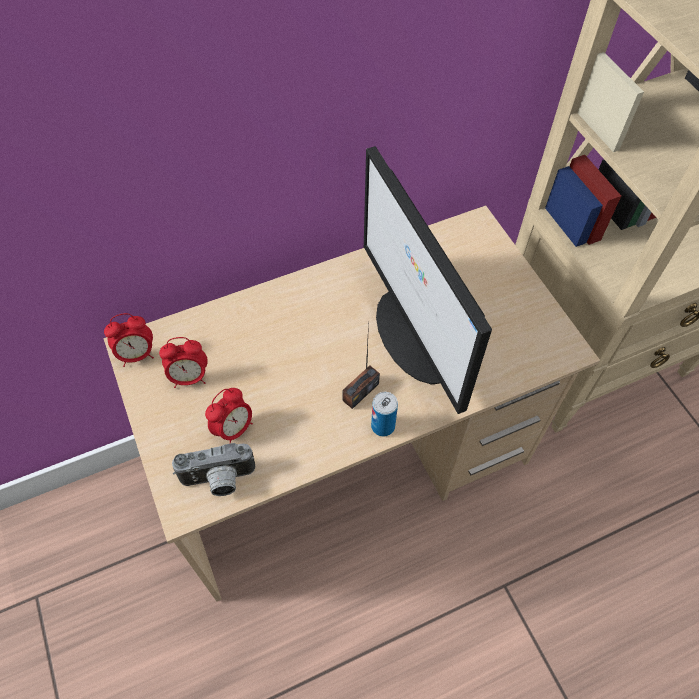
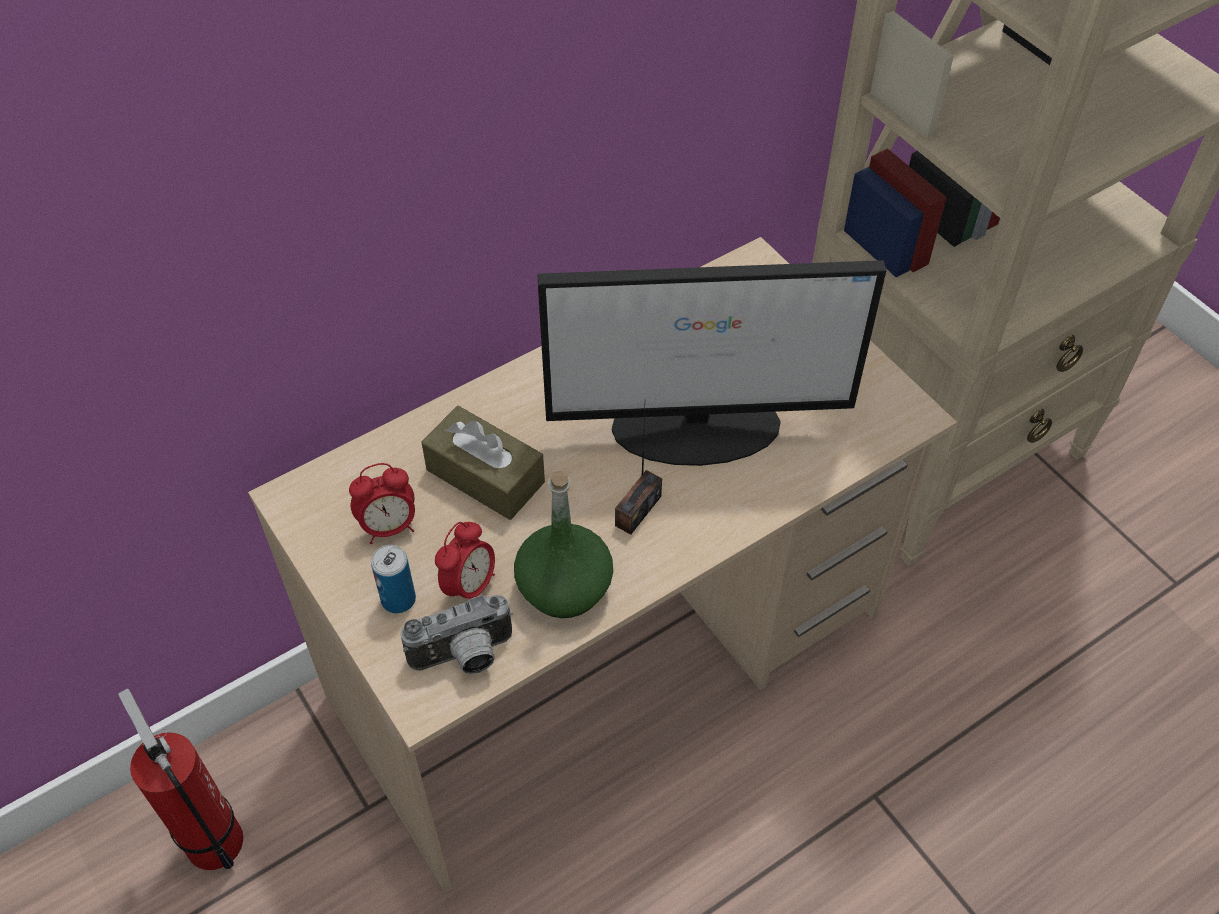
camera: 10 degrees left, 5 degrees down
alarm clock [104,313,154,367] -> none
monitor [364,146,492,414] -> monitor turned 60 degrees counterclockwise [538,260,886,466]
can [371,392,398,436] -> can moved to [371,545,416,613]
none -> fire extinguisher [118,689,243,870]
none -> brown tissue box [421,406,545,520]
none -> green bottle [514,471,613,618]

